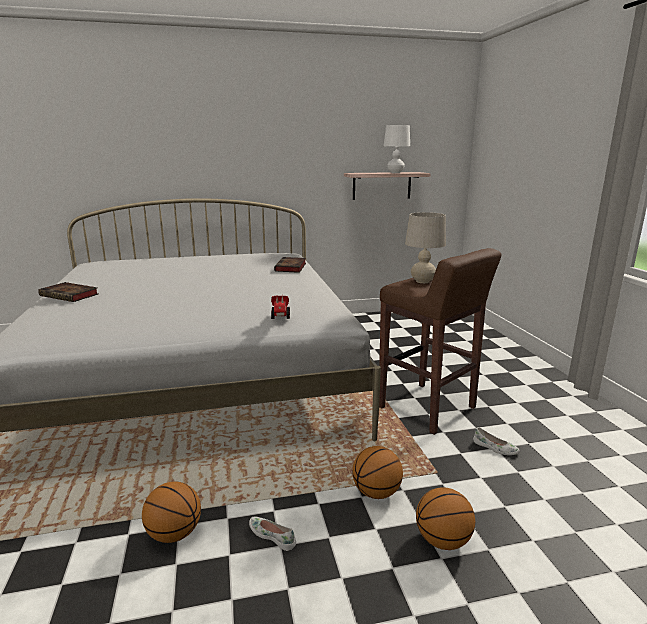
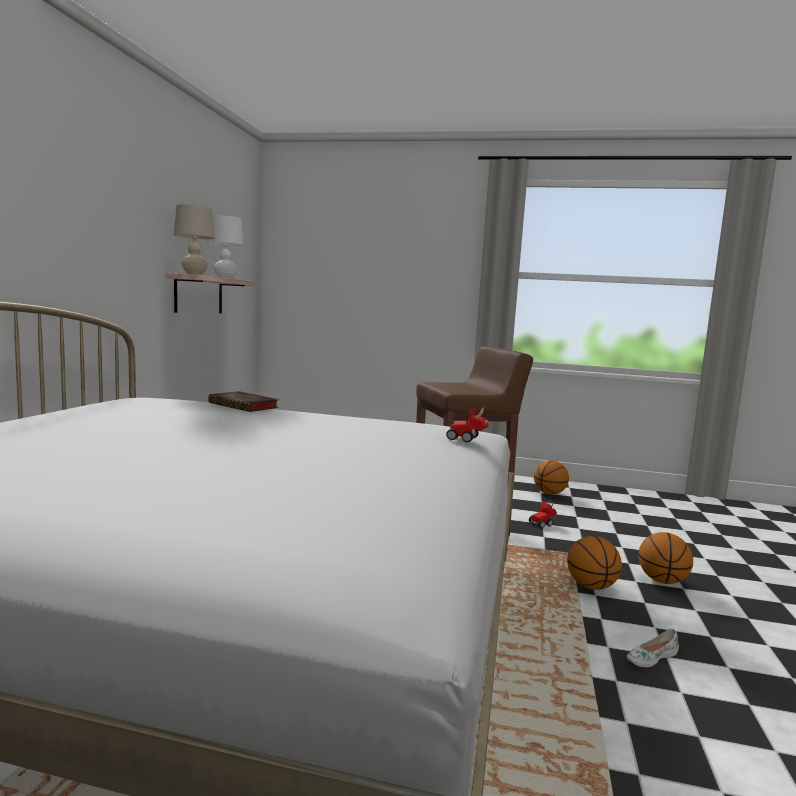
camera: 65 degrees left, 10 degrees down
book [38,282,98,302] -> none
basketball [142,482,201,543] -> basketball moved to [534,460,569,495]
beige table lamp [405,212,446,283] -> beige table lamp moved to [174,204,215,275]
white shoe [473,427,520,455] -> toy car [529,499,557,528]

